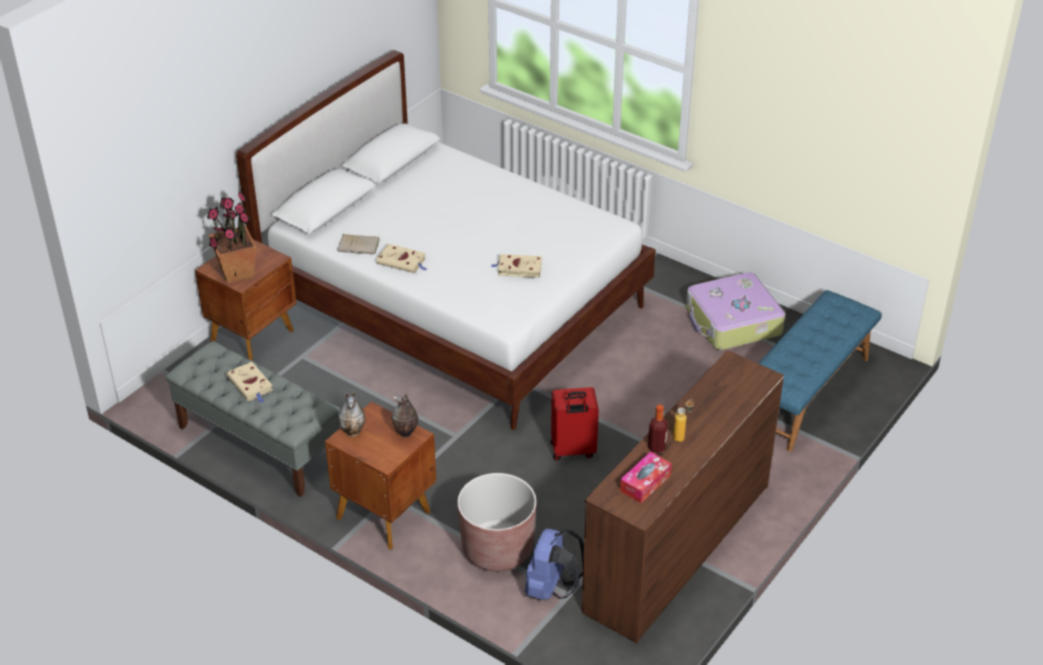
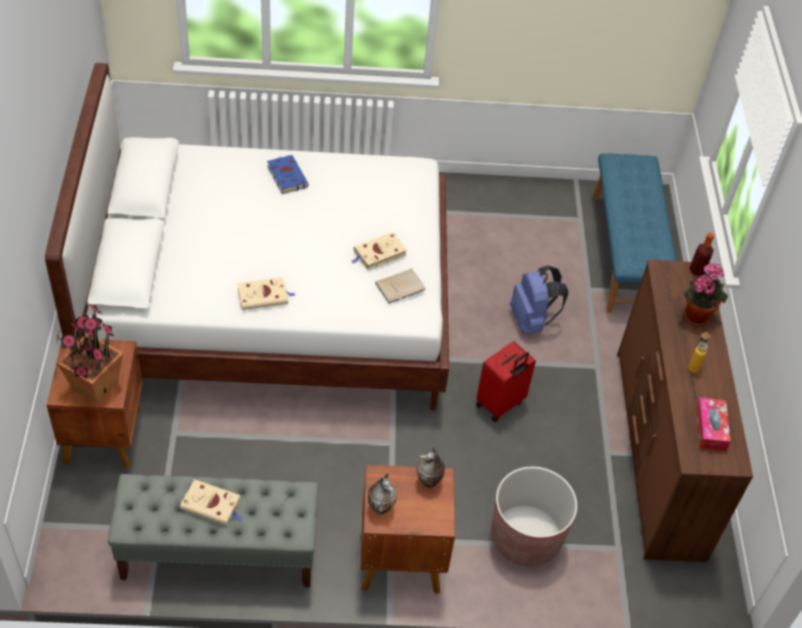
camera: 40 degrees left, 10 degrees up
beige book [337,234,380,254] -> beige book moved to [375,269,425,304]
blue backpack [525,529,584,600] -> blue backpack moved to [510,266,568,334]
bottle [648,404,668,454] -> bottle moved to [689,233,714,276]
suitcase [686,272,785,350] -> none
none -> blue book [267,155,309,194]
none -> potted plant [683,262,728,327]

